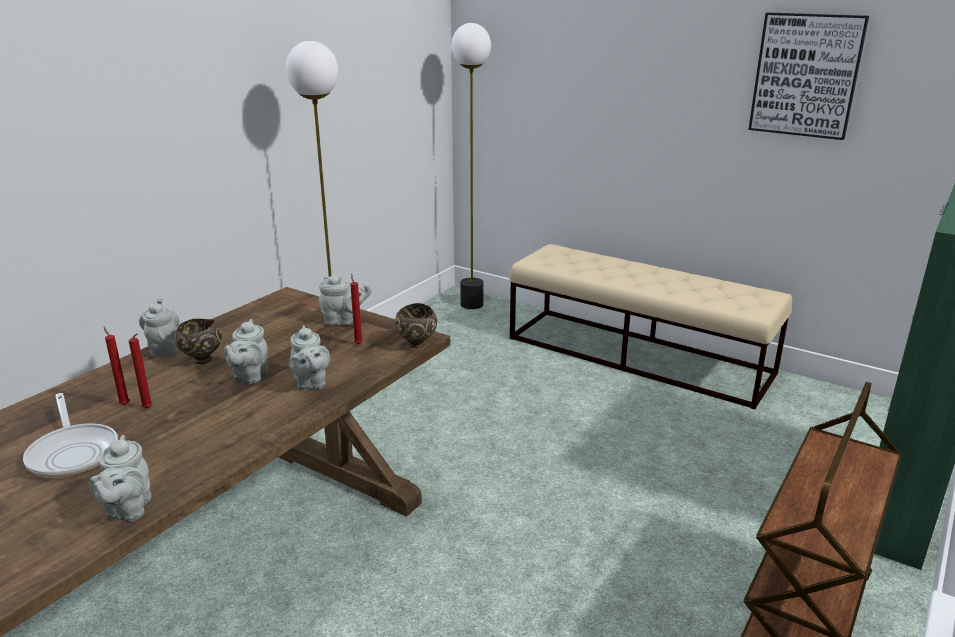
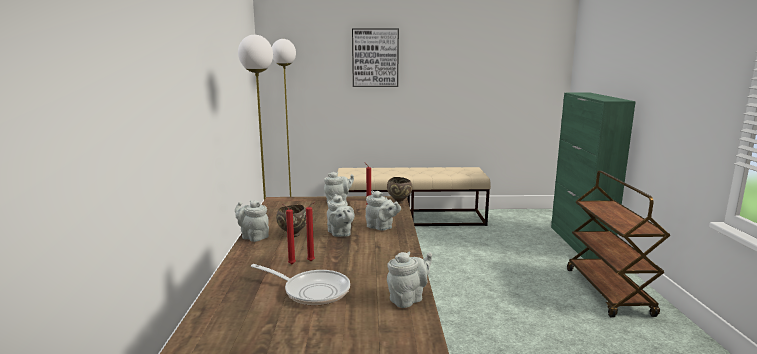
camera: 35 degrees left, 10 degrees down
grey teapot [89,435,152,522] -> grey teapot turned 90 degrees counterclockwise [387,252,432,308]
picture [748,13,869,140] -> picture moved to [352,28,399,87]

